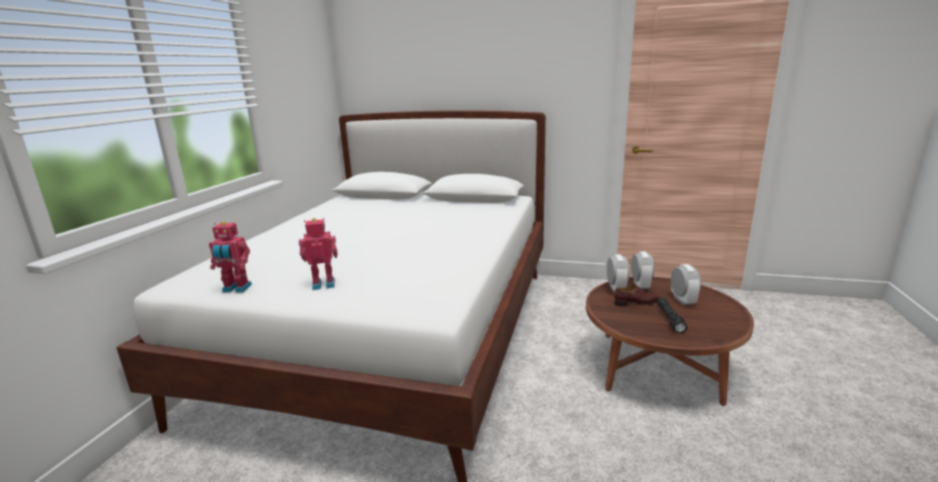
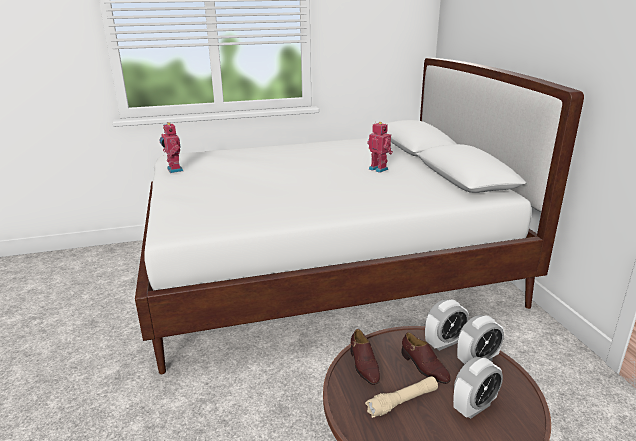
camera: 60 degrees right, 5 degrees up
toy robot [299,218,338,290] -> toy robot moved to [368,121,393,173]
black flashlight [657,297,688,333] -> beige flashlight [365,376,438,418]
none -> brown shoe [350,329,380,385]

